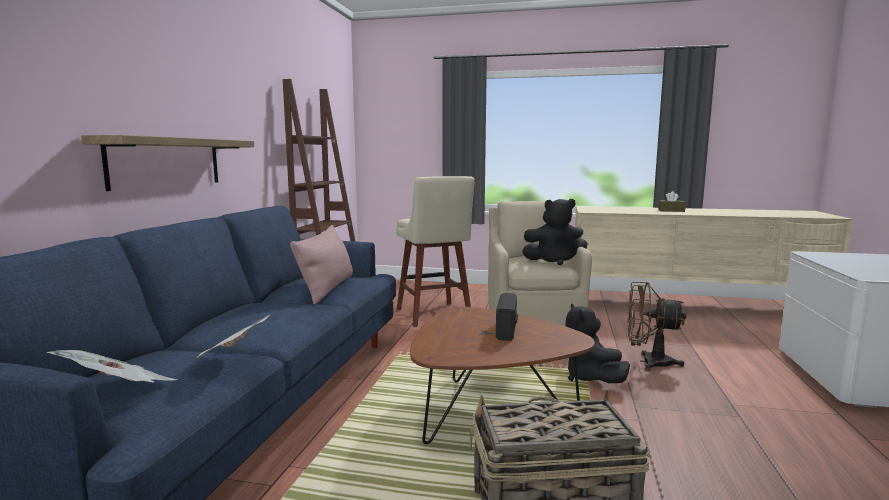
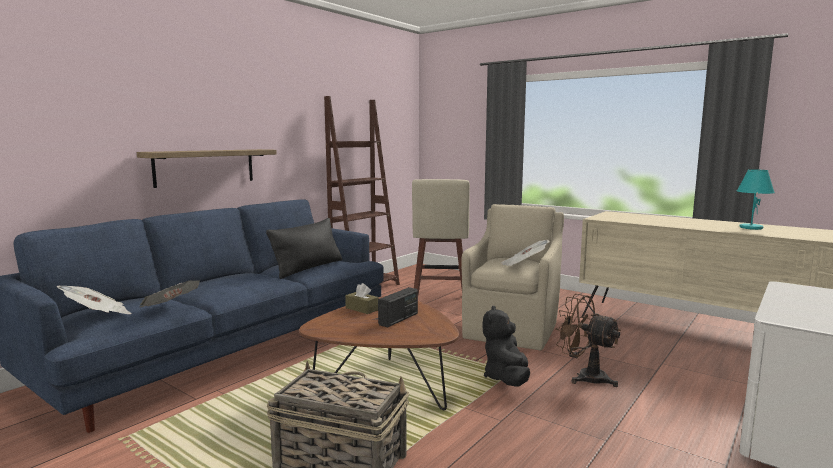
camera: 25 degrees right, 0 degrees up
pink pillow [290,225,353,304] -> black pillow [266,218,342,279]
black plush toy [522,199,588,265] -> newspaper [501,240,550,266]
brown tissue box [658,191,686,212] -> brown tissue box moved to [345,283,379,314]
none -> turquoise table lamp [737,169,775,230]

